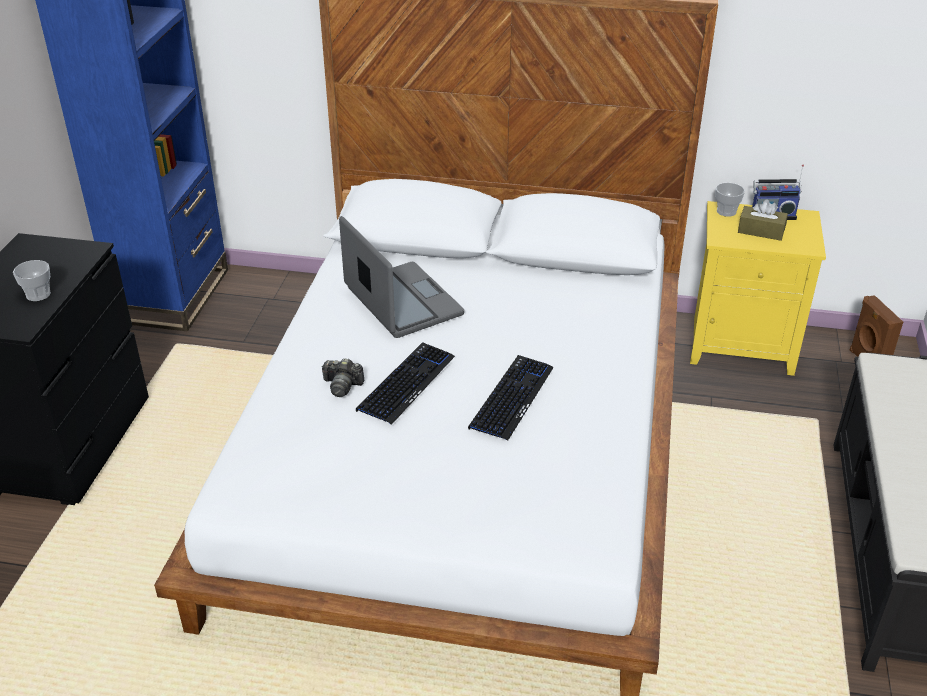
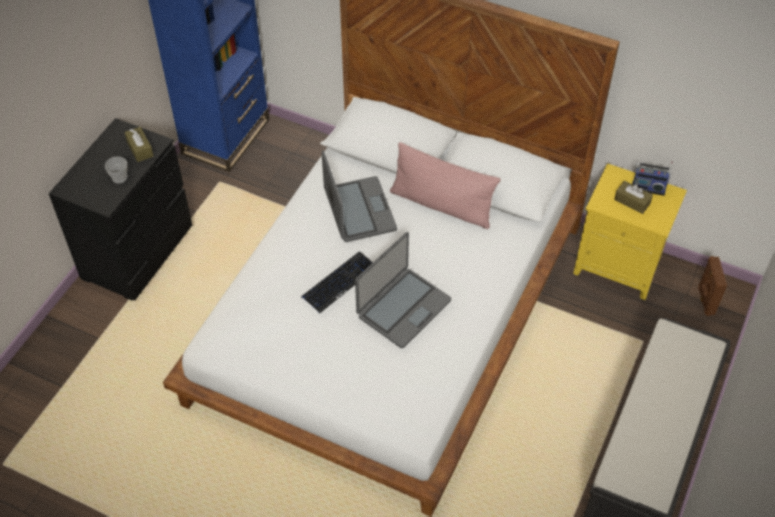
camera: 15 degrees right, 15 degrees up
camera [321,358,364,397] -> none
keyboard [468,355,554,441] -> laptop [355,232,451,348]
cup [716,183,745,217] -> none
none -> brown tissue box [124,127,154,162]
none -> pink pillow [390,142,500,229]

